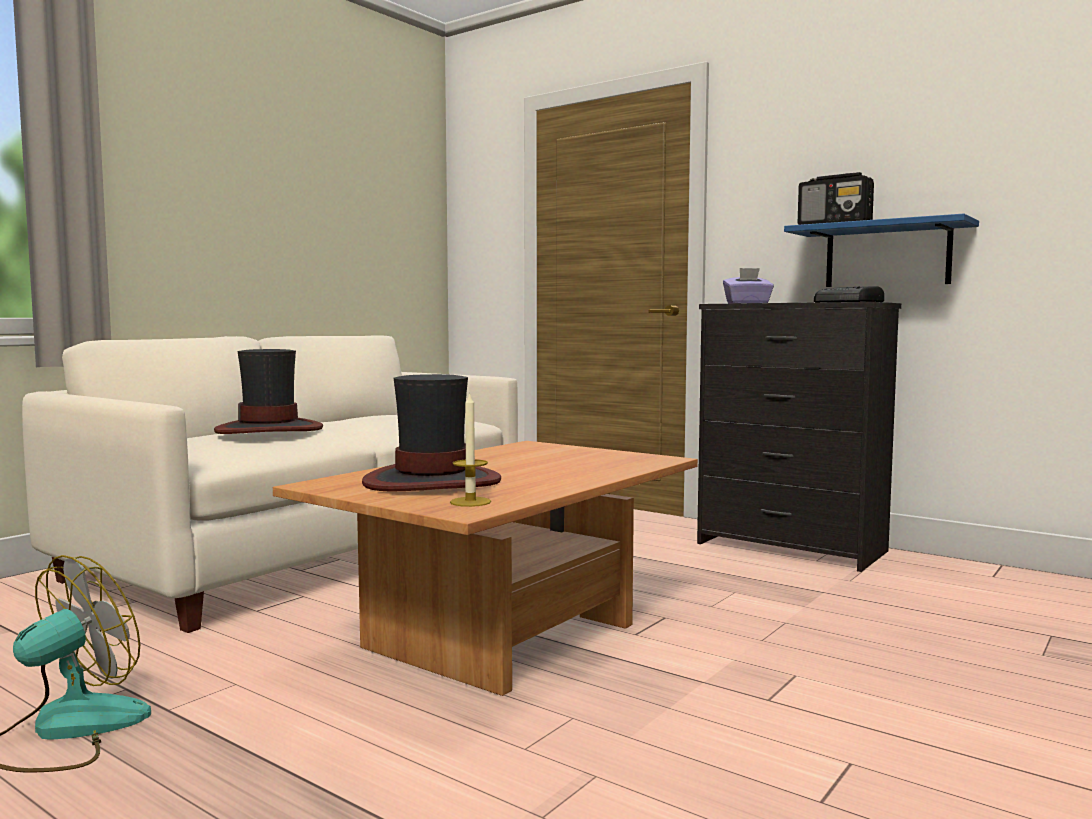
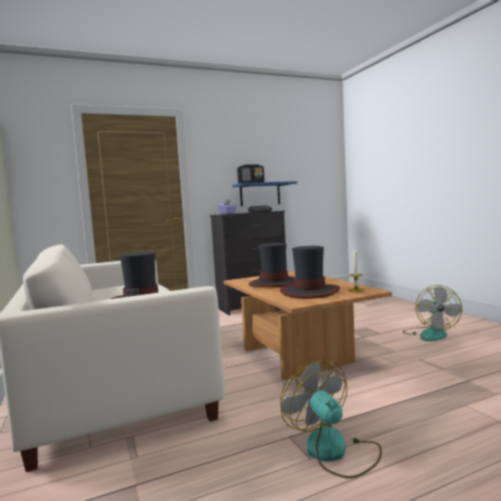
camera: 60 degrees left, 0 degrees up
none -> hat [249,243,294,287]
none -> fan [403,285,462,341]

